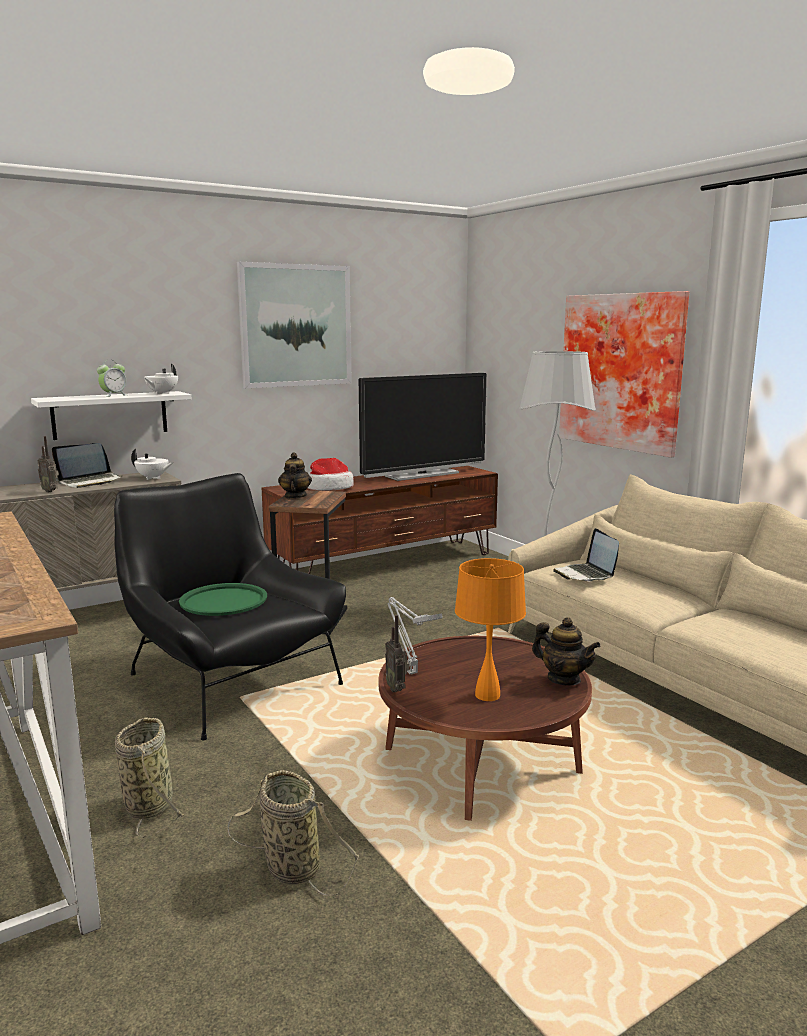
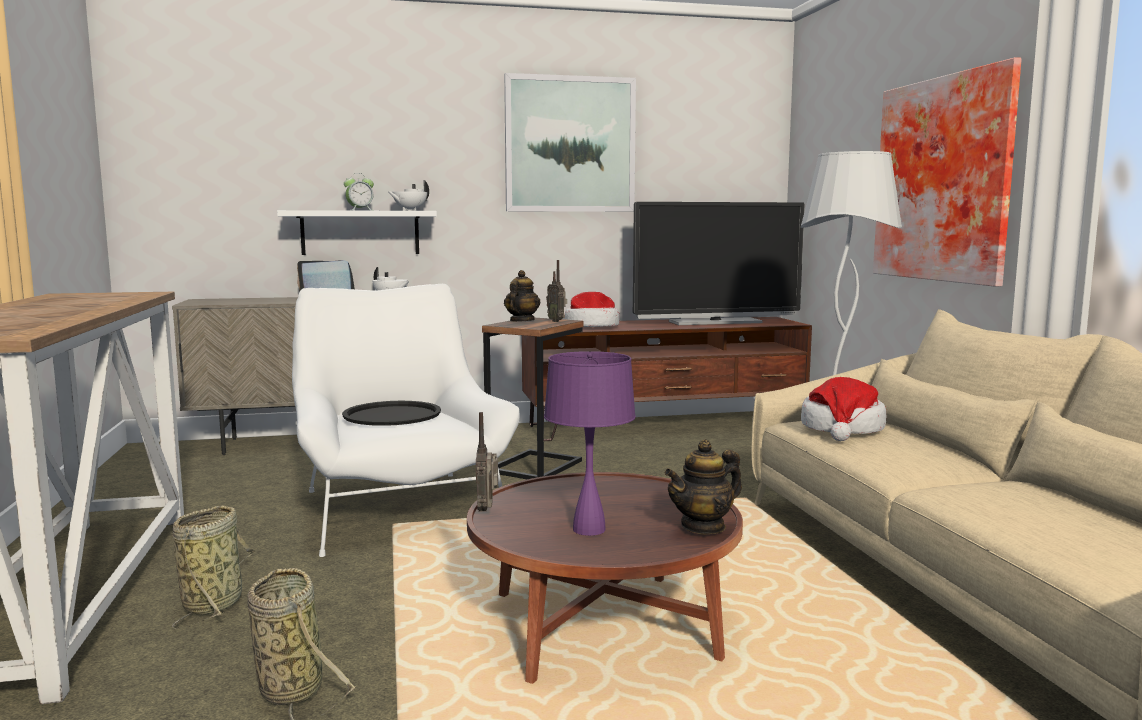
camera: 20 degrees right, 5 degrees down
radio [38,436,59,493] -> radio moved to [546,260,567,322]
black armchair [114,473,346,740] -> white armchair [292,284,520,557]
green tray [179,583,267,616] -> black tray [342,401,441,426]
grey table lamp [387,597,443,674] -> none
orange table lamp [455,558,526,701] -> purple table lamp [544,351,636,536]
teapot [532,617,600,685] -> teapot turned 90 degrees clockwise [665,439,742,535]
laptop [553,528,619,581] -> hat [801,377,886,441]

